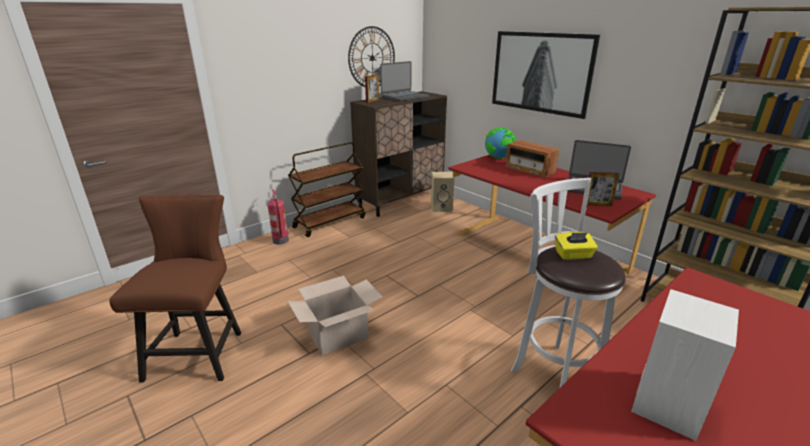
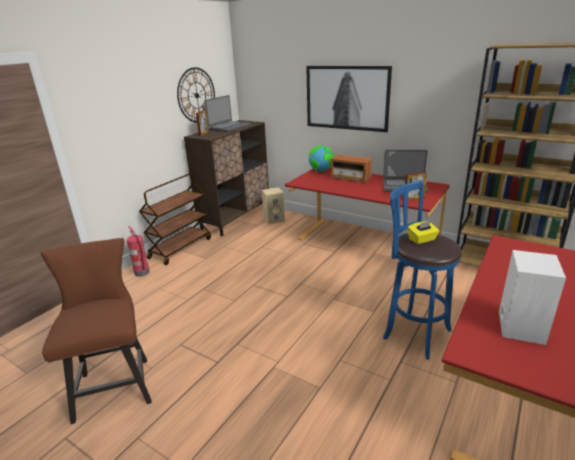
camera: 15 degrees left, 0 degrees up
cardboard box [287,275,382,356] -> none
white stool [511,178,625,388] -> blue stool [383,180,462,360]

